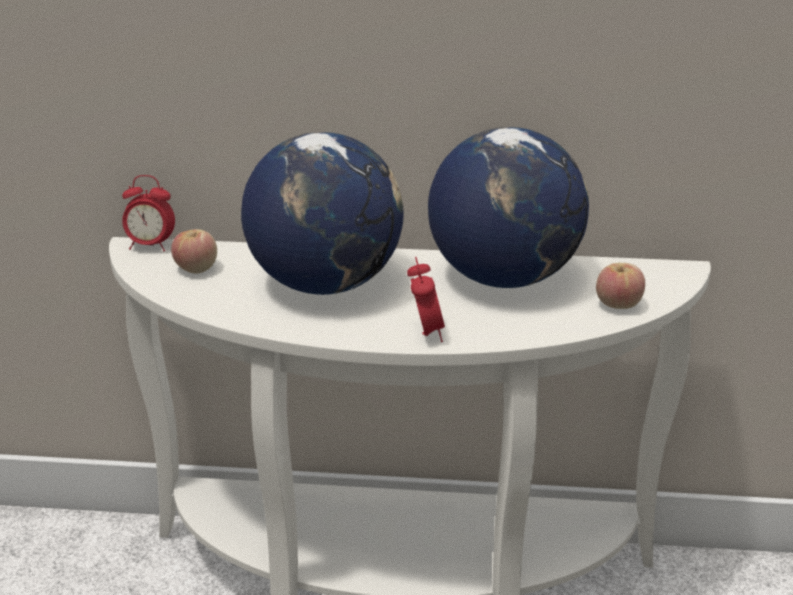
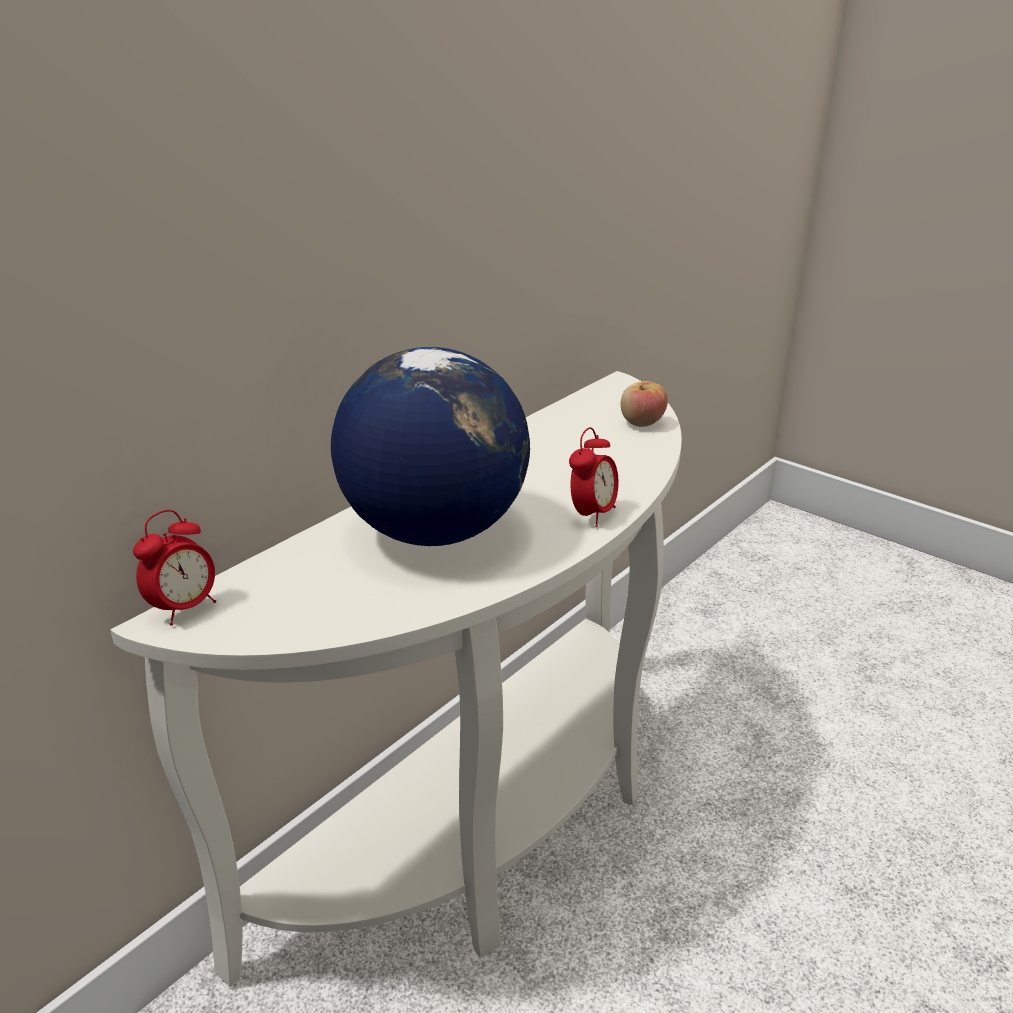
camera: 55 degrees left, 0 degrees up
apple [171,229,217,274] -> none
alarm clock [407,257,445,342] -> alarm clock turned 90 degrees clockwise [569,427,619,527]
globe [428,127,589,288] -> none

